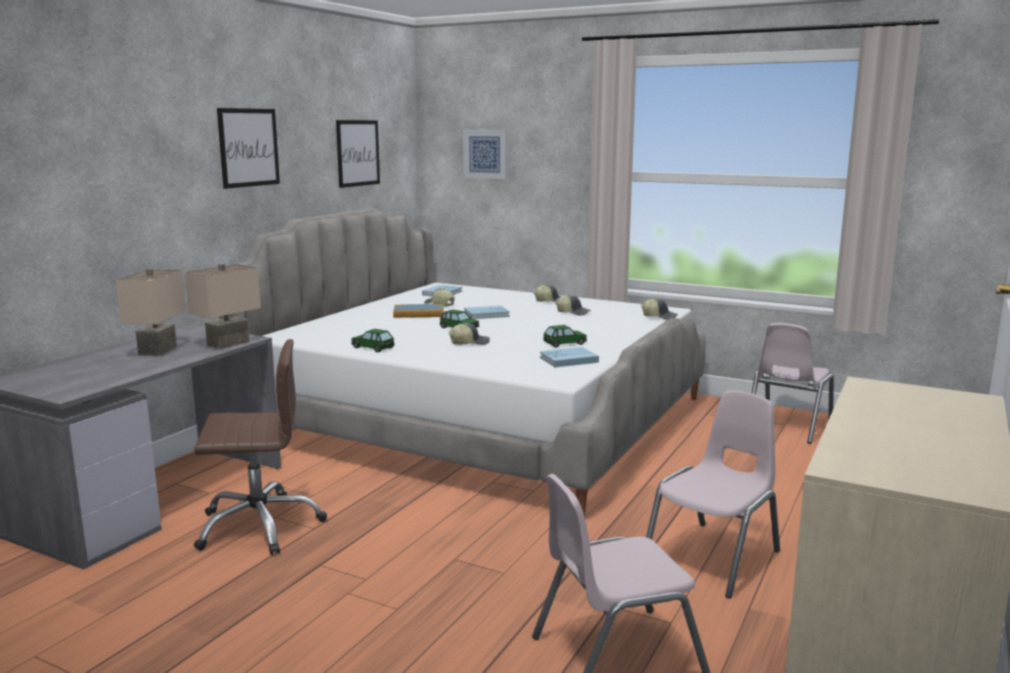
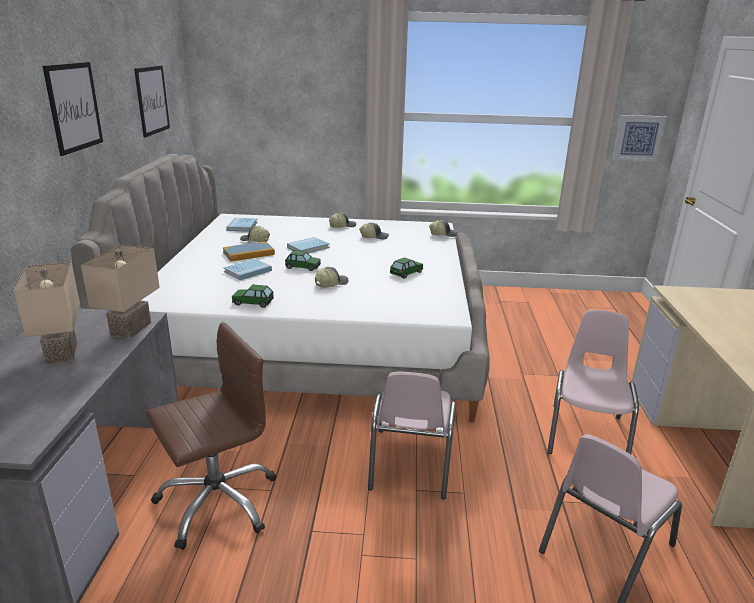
camera: 25 degrees left, 10 degrees up
picture [463,129,507,179] -> picture moved to [613,115,667,161]
blue book [540,347,599,367] -> blue book moved to [223,259,272,280]
pink chair [752,323,834,444] -> pink chair moved to [368,372,456,499]

